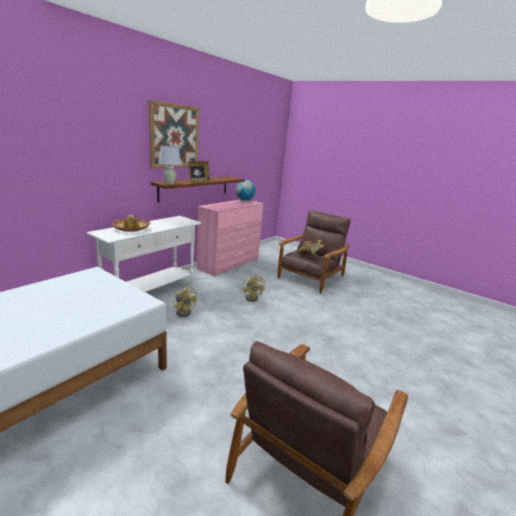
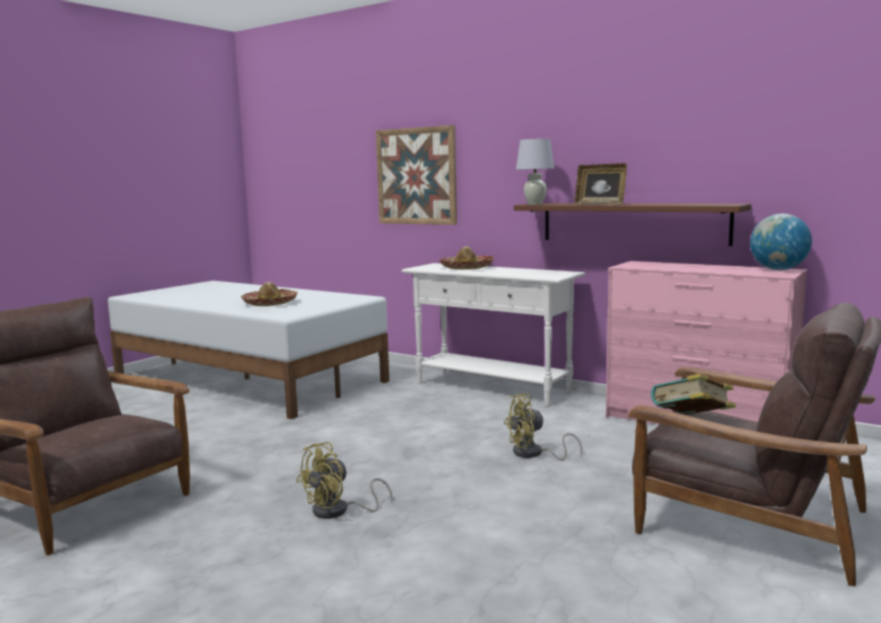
camera: 90 degrees right, 10 degrees down
picture [149,100,199,169] -> picture moved to [376,125,457,225]
yellow fan [174,286,197,317] -> yellow fan moved to [296,442,393,519]
none -> hat [241,282,298,306]

